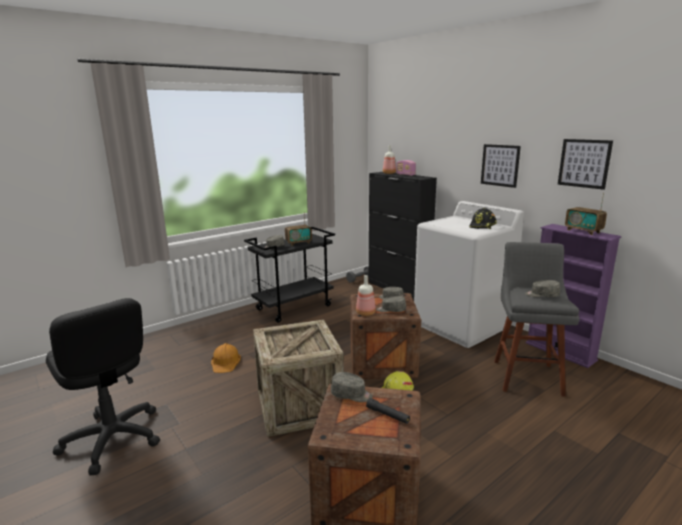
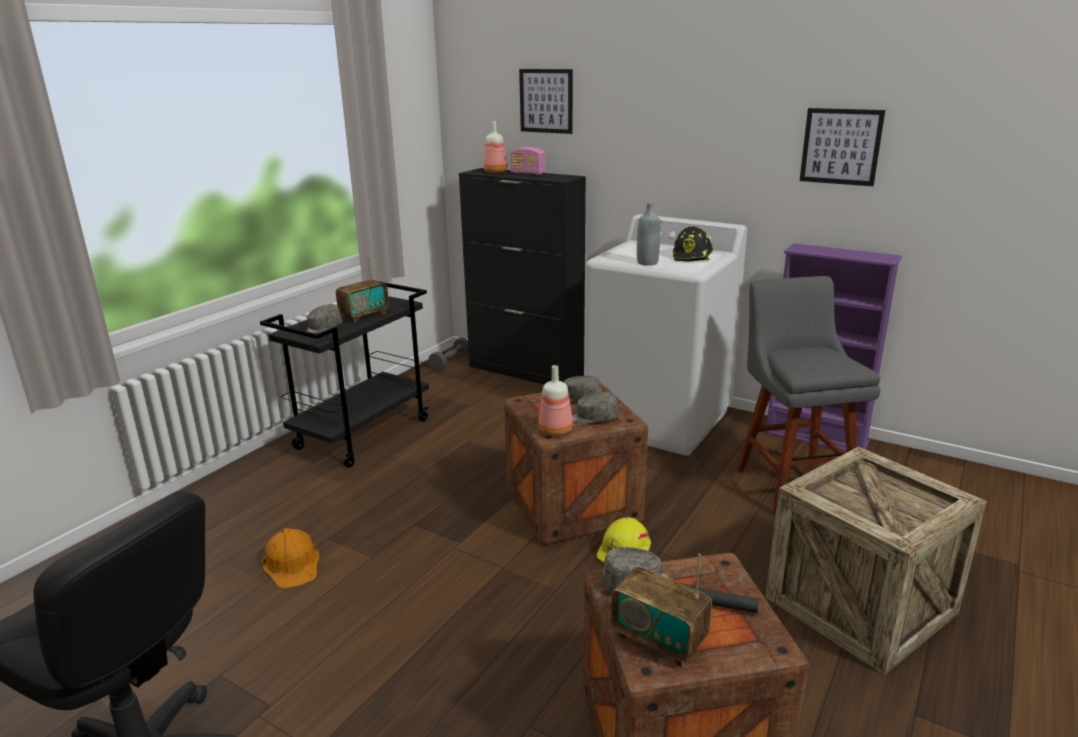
camera: 20 degrees left, 5 degrees up
crate [253,320,344,437] -> crate moved to [765,447,987,675]
picture [481,144,521,188] -> picture moved to [519,69,573,134]
grey cap [525,280,560,297] -> none
radio [565,193,607,235] -> radio moved to [611,554,712,668]
none -> grey bottle [637,202,660,266]

